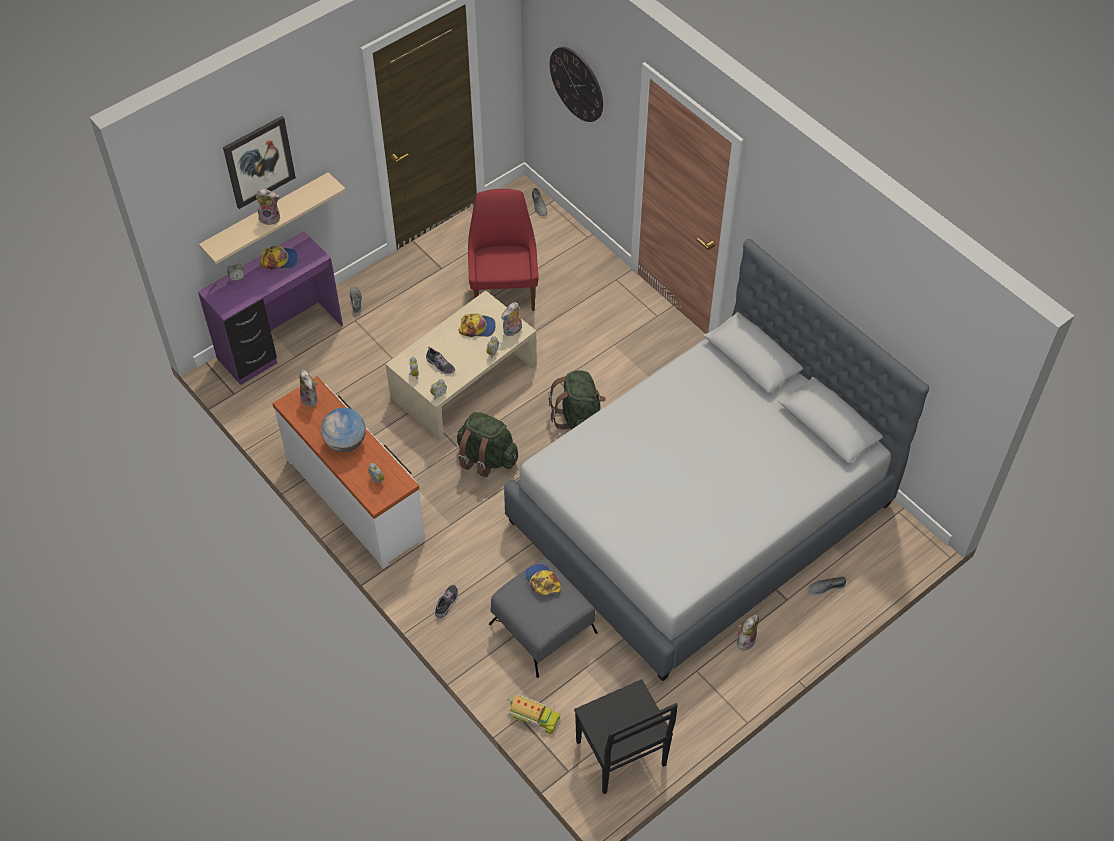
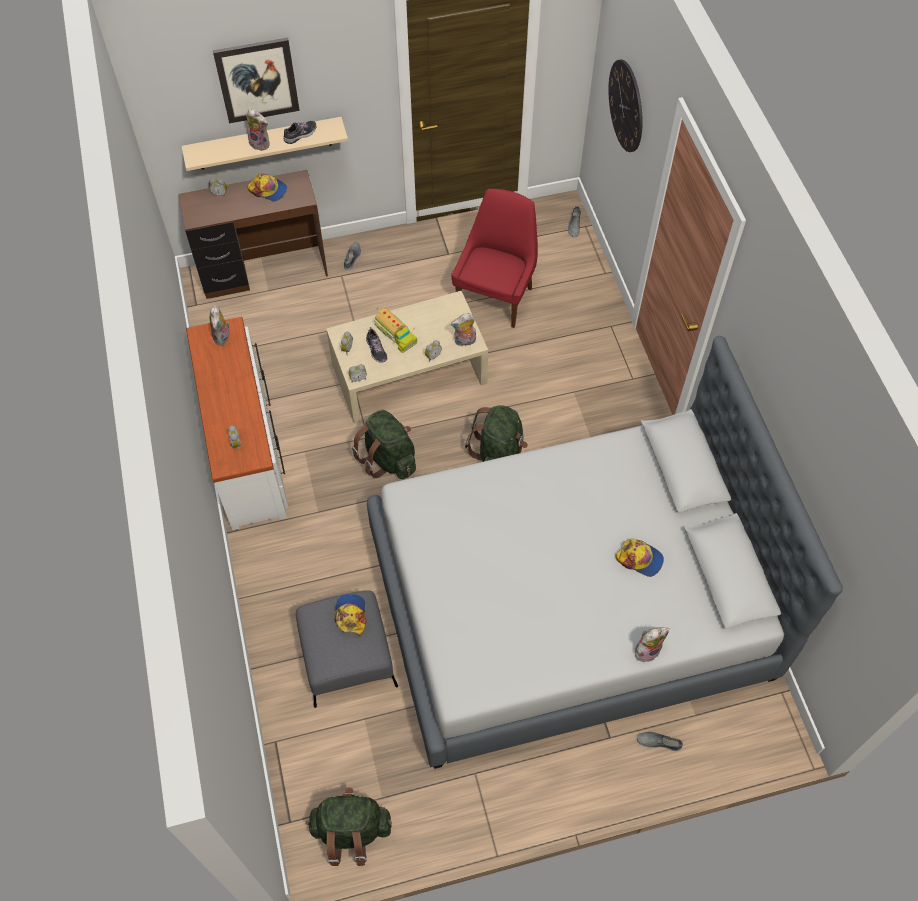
camera: 25 degrees right, 5 degrees up
purple desk [198,231,343,385] -> brown desk [179,170,328,299]
globe [321,408,366,452] -> none
shoe [435,585,458,618] -> shoe moved to [284,121,316,144]
cap [459,314,496,337] -> cap moved to [616,539,664,577]
toy truck [507,694,560,734] -> toy truck moved to [374,307,417,353]
black chair [574,679,678,794] -> green backpack [306,787,392,866]
plush toy [737,614,759,651] -> plush toy moved to [635,627,670,662]

